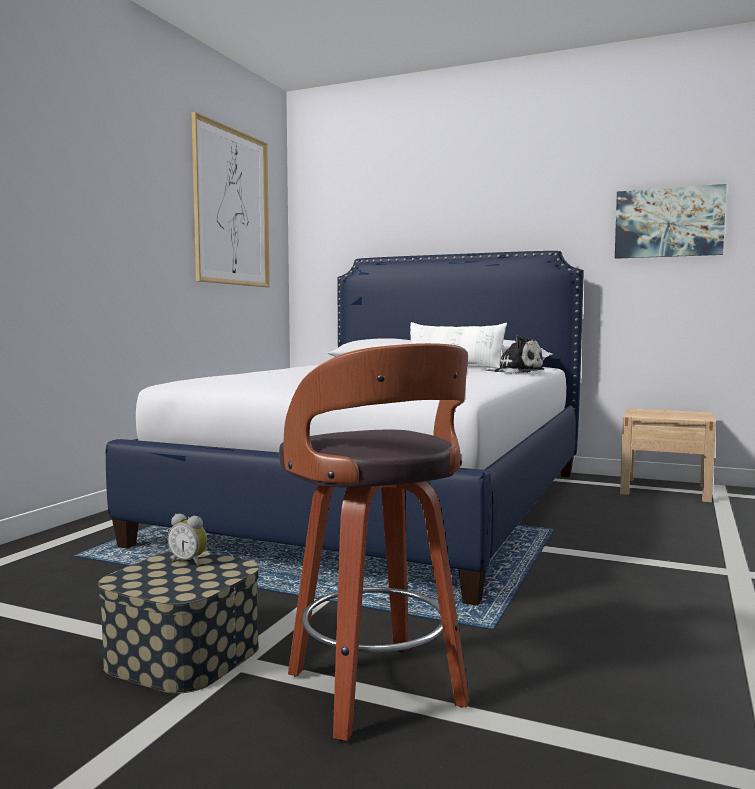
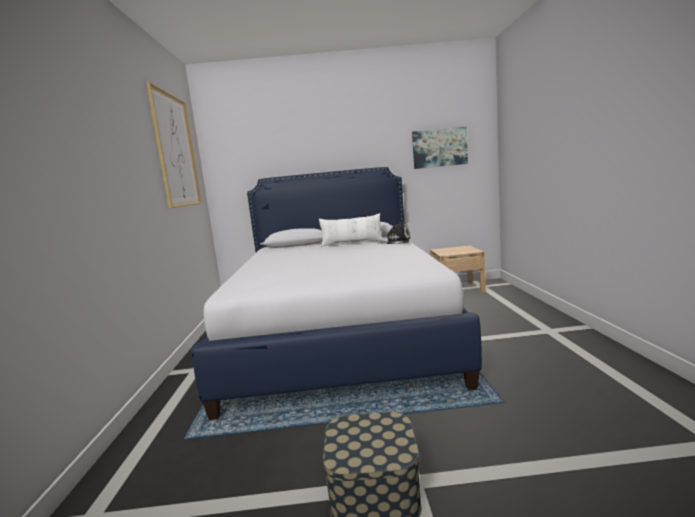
camera: 25 degrees left, 5 degrees up
alarm clock [168,514,207,566] -> none
stool [279,343,469,741] -> none

